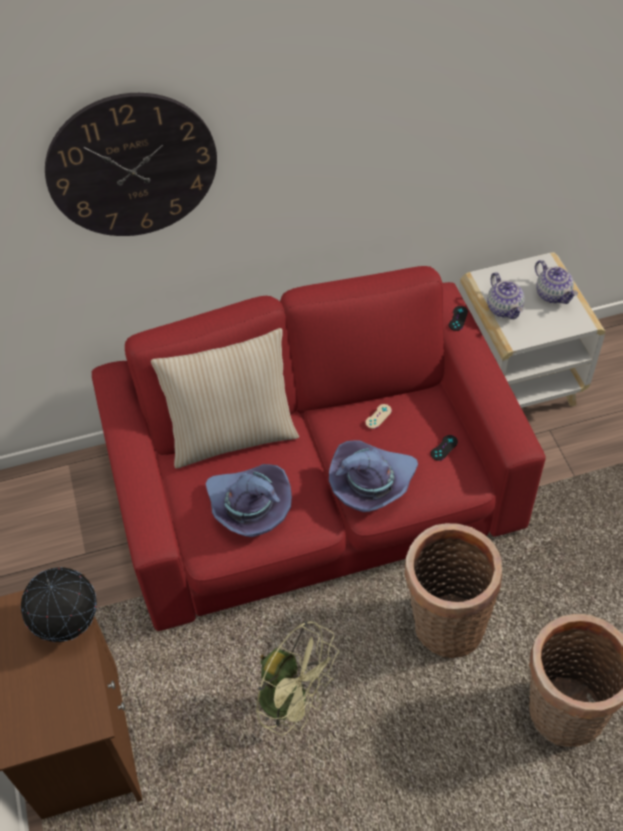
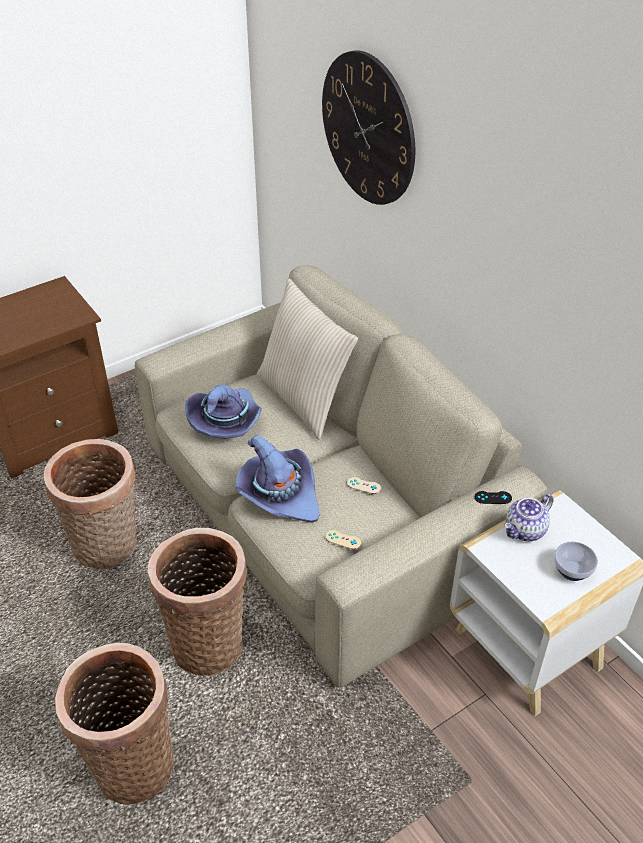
camera: 70 degrees right, 10 degrees down
globe [21,567,97,642] -> none
red sofa [92,266,546,631] -> beige sofa [135,266,547,688]
green fan [256,621,339,735] -> basket [44,439,137,569]
black game controller [431,435,458,460] -> beige game controller [326,530,361,549]
teapot [535,260,578,304] -> bowl [554,541,598,581]

